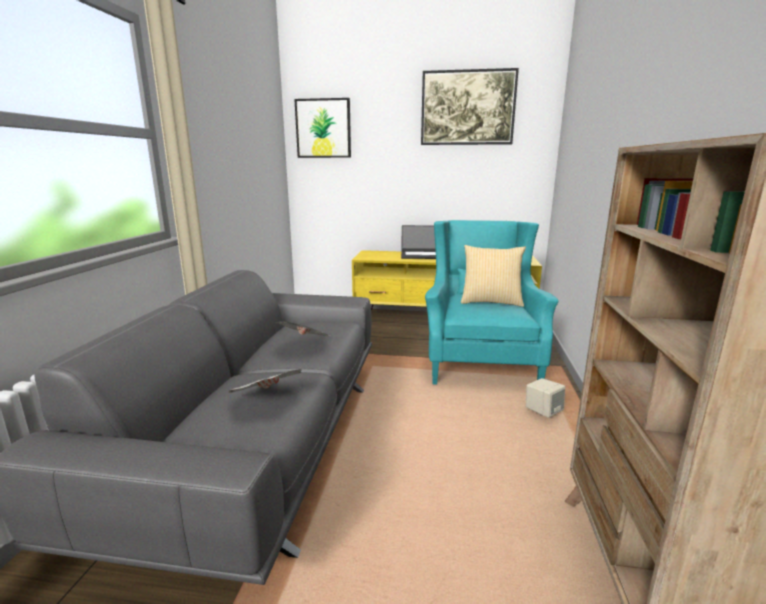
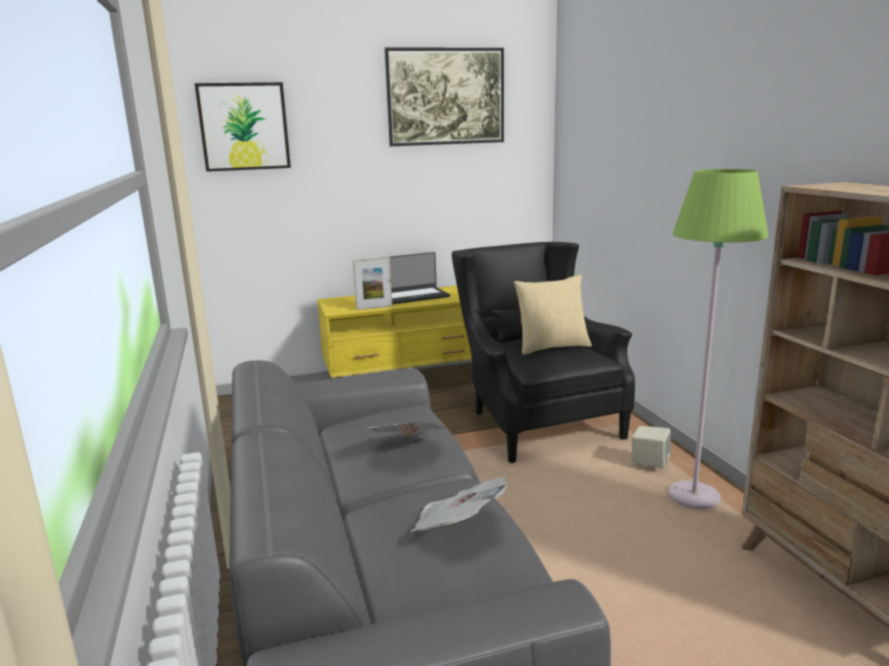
camera: 25 degrees left, 0 degrees up
turquoise armchair [425,220,559,385] -> black armchair [452,242,635,463]
none -> picture frame [353,257,392,310]
none -> green floor lamp [669,169,769,509]

